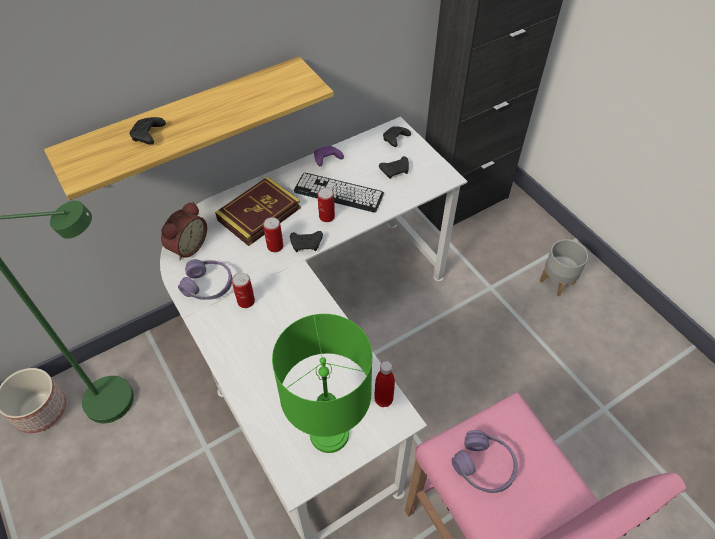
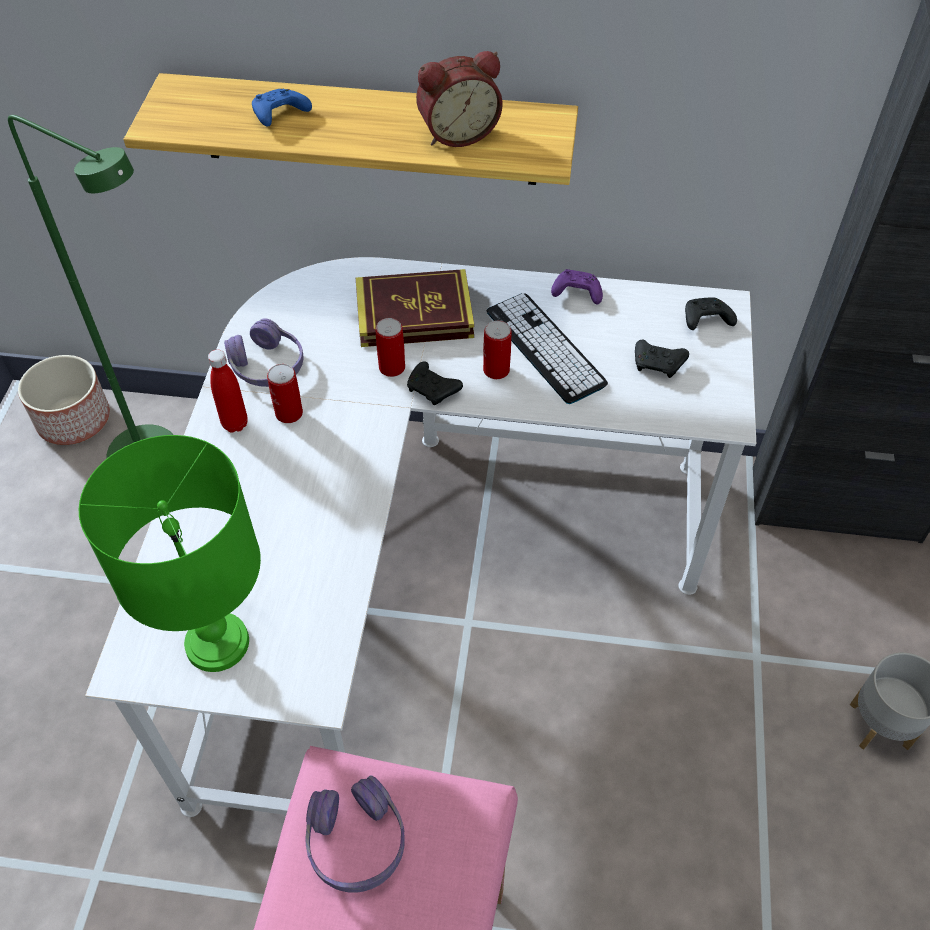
camera: 40 degrees right, 0 degrees up
black game controller [130,117,166,145] -> blue game controller [252,89,312,127]
alarm clock [161,202,207,260] -> alarm clock moved to [416,51,503,147]
red bottle [374,361,395,407] -> red bottle moved to [208,350,248,433]

